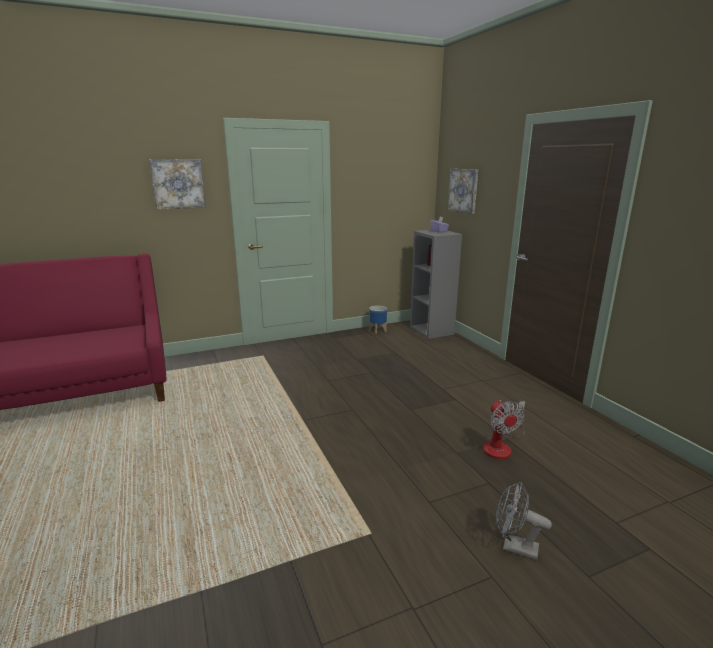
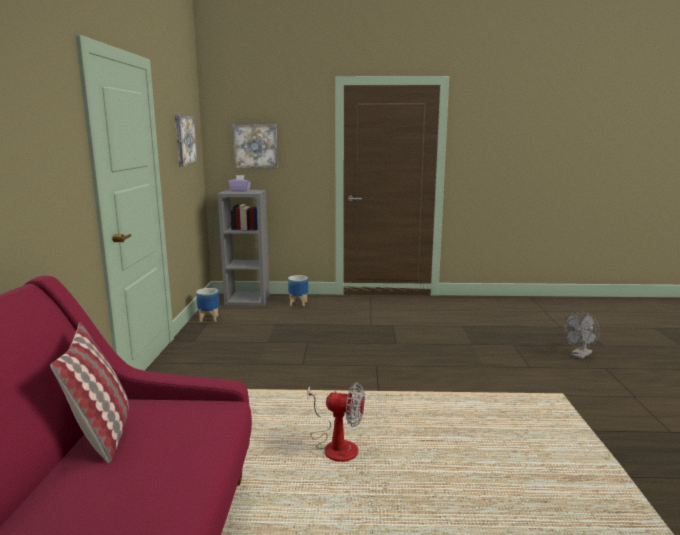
camera: 65 degrees left, 5 degrees down
picture [149,159,206,210] -> picture moved to [175,115,197,166]
fan [483,400,525,459] -> fan moved to [308,382,365,462]
none -> pillow [50,323,129,463]
none -> planter [288,275,308,306]

